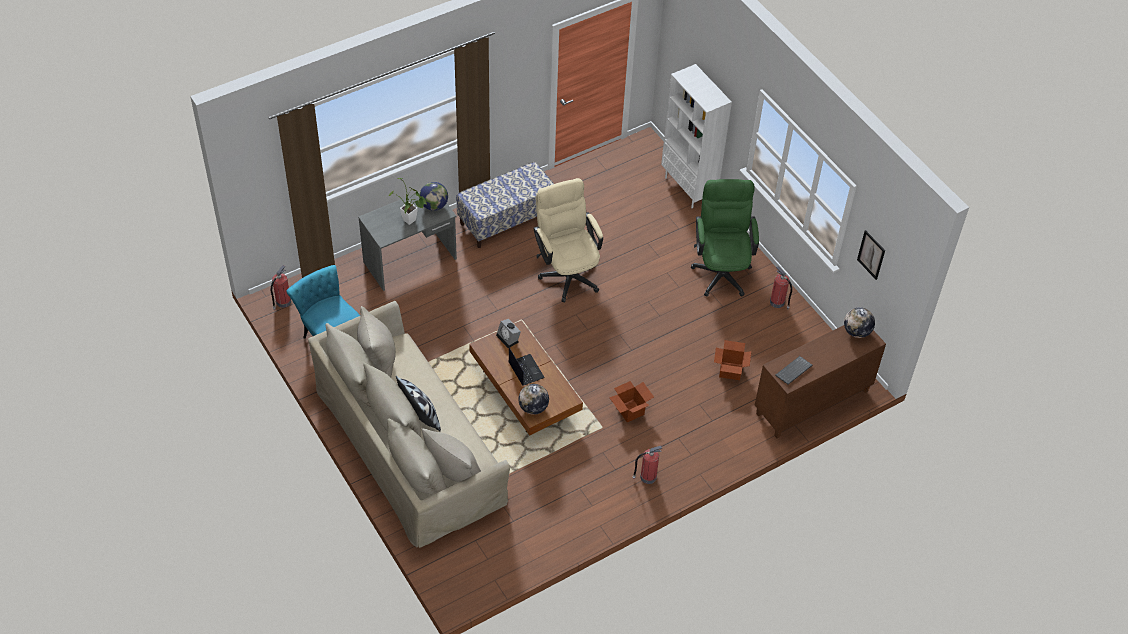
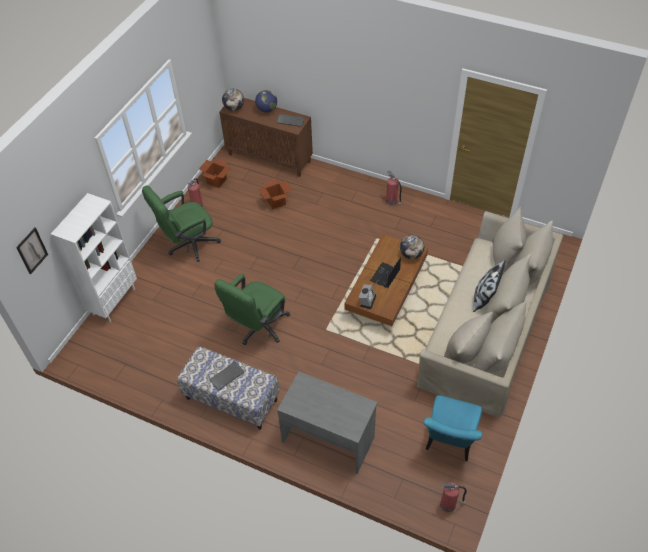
camera: 120 degrees left, 0 degrees up
potted plant [389,178,427,225] -> none
globe [420,182,448,211] -> globe moved to [255,90,277,113]
beige office chair [533,178,603,302] -> green office chair [215,273,290,345]
cardboard box [609,381,654,422] -> cardboard box moved to [199,158,231,188]
picture [857,230,885,280] -> picture moved to [16,227,48,274]
none -> keyboard [209,361,245,391]

